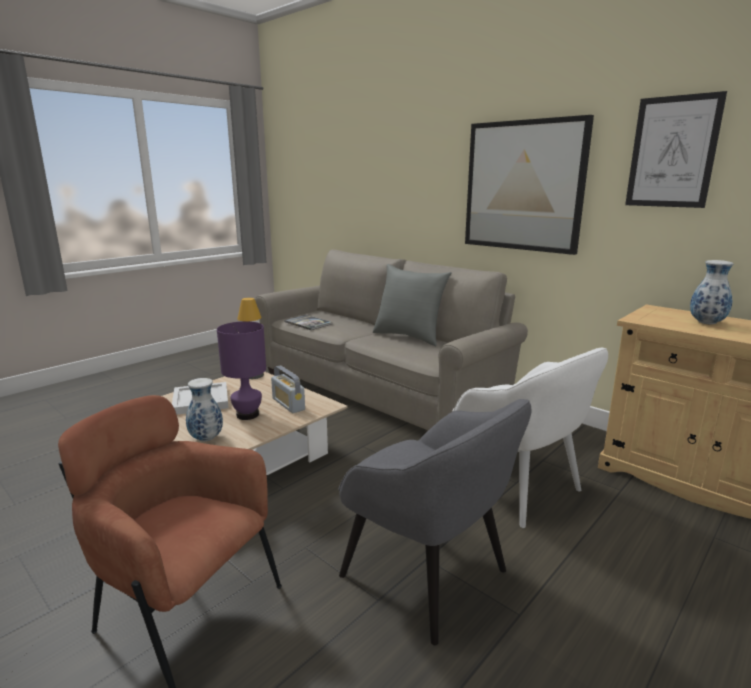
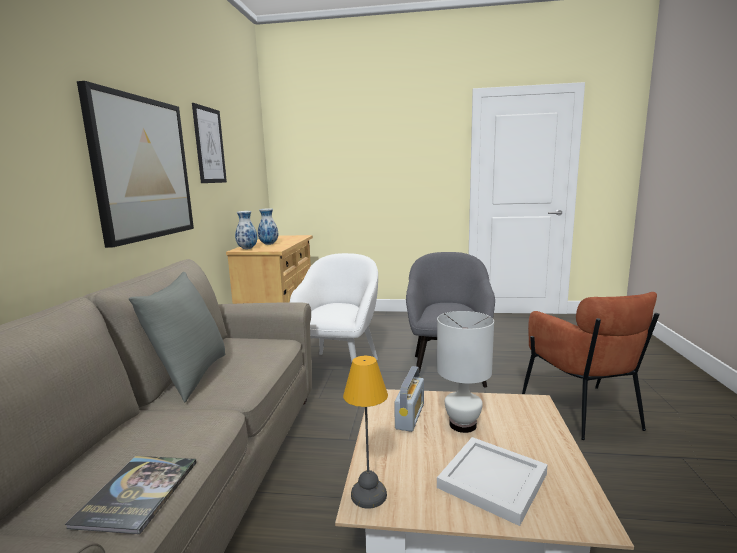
camera: 125 degrees left, 5 degrees down
vase [186,378,223,442] -> vase moved to [235,211,257,249]
purple table lamp [217,321,266,420] -> white table lamp [437,311,494,433]

